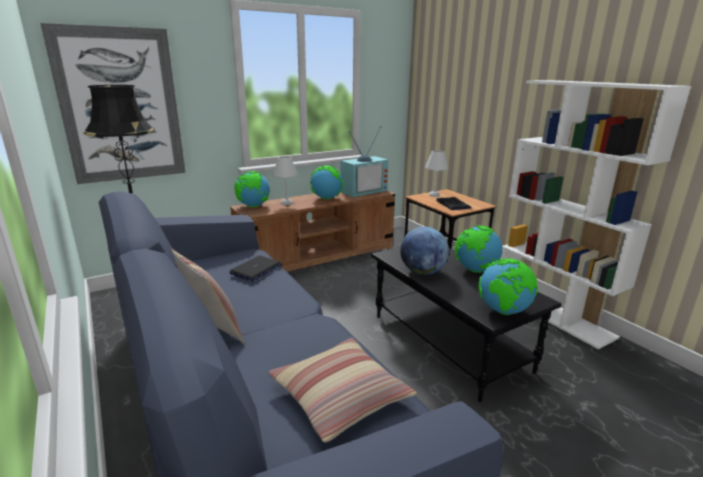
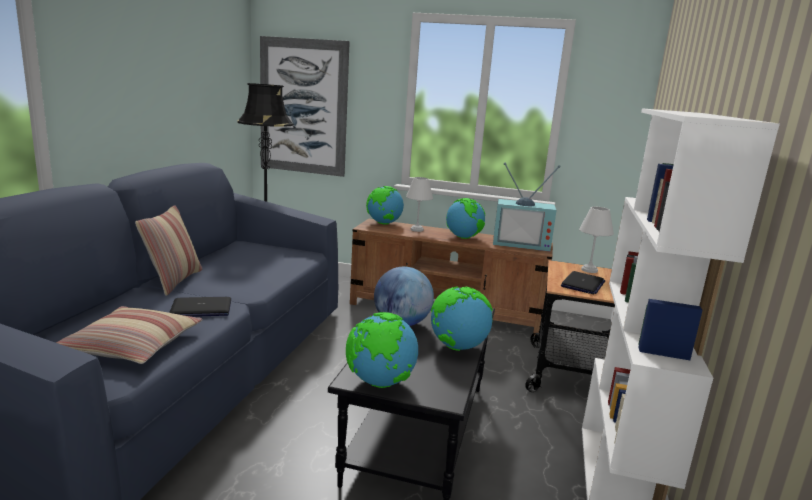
camera: 45 degrees right, 5 degrees down
laptop [229,255,282,281] -> laptop moved to [169,297,231,317]

